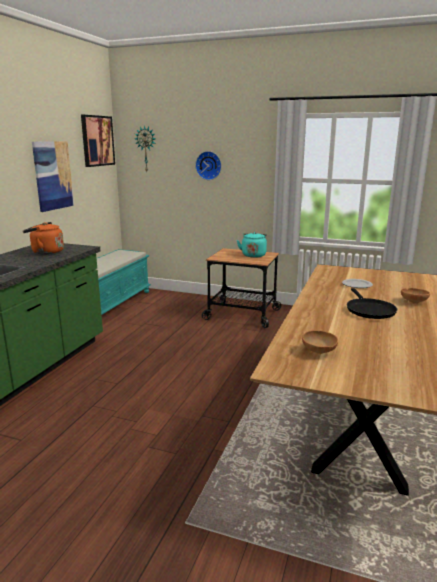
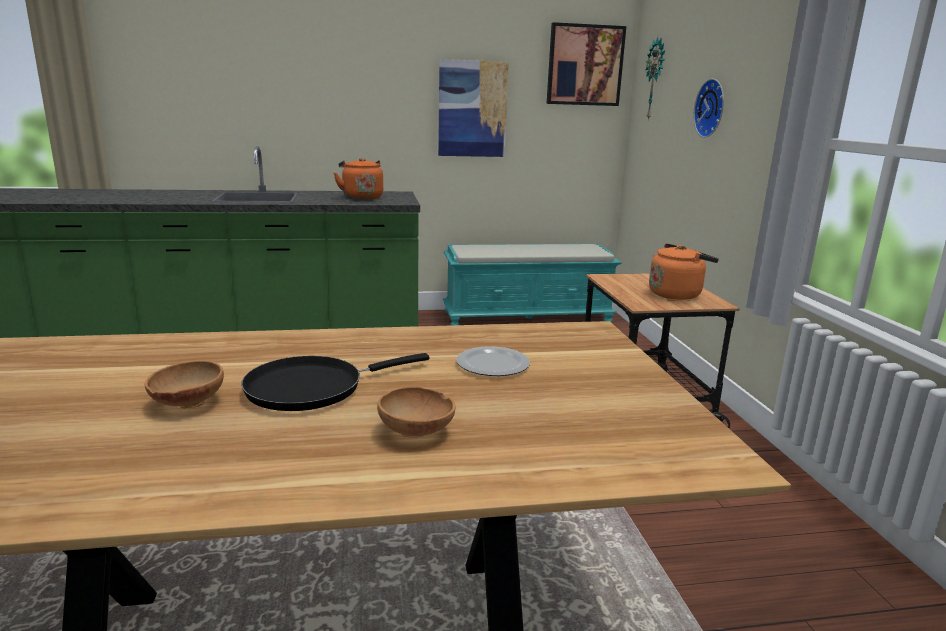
camera: 60 degrees right, 0 degrees up
turquoise kettle [237,232,267,258] -> orange kettle [649,243,719,300]
brown bowl [302,330,338,354] -> brown bowl moved to [145,361,224,409]

